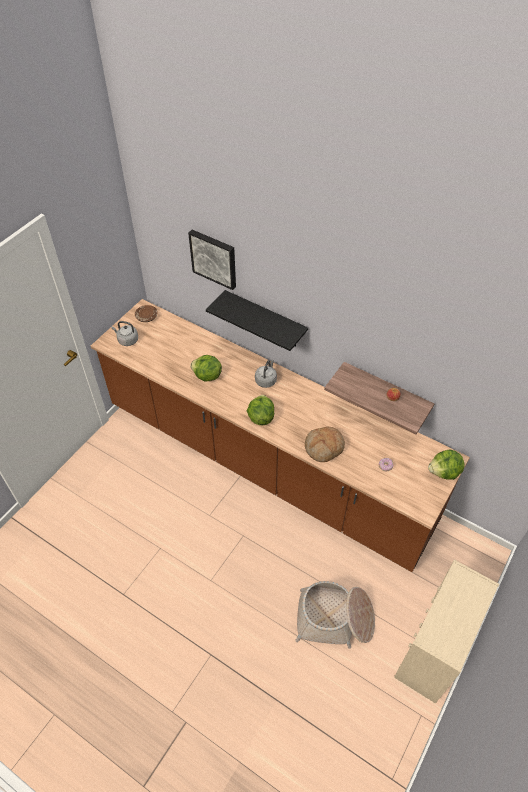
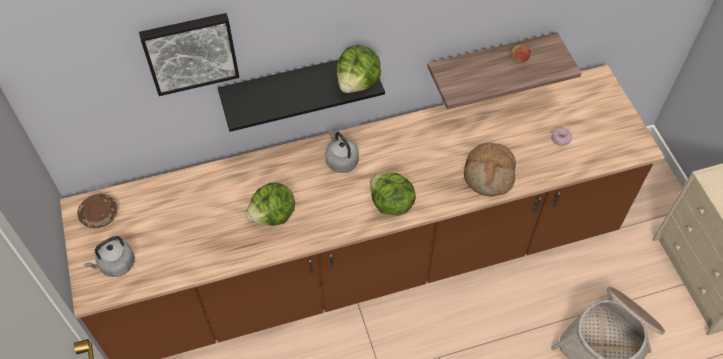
camera: 50 degrees left, 5 degrees up
lettuce [428,450,465,480] -> lettuce moved to [336,45,381,93]

